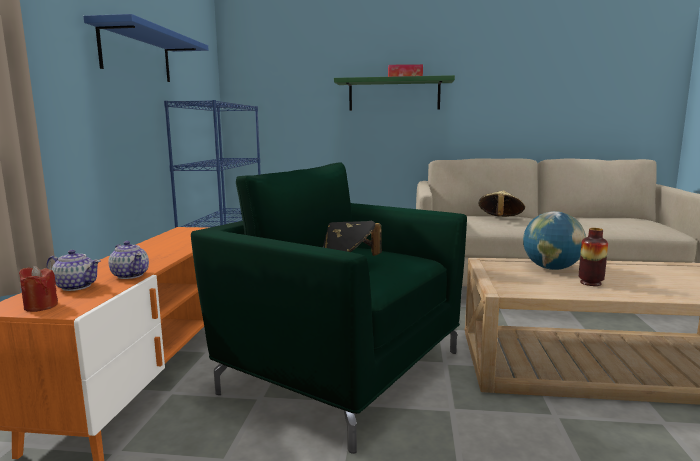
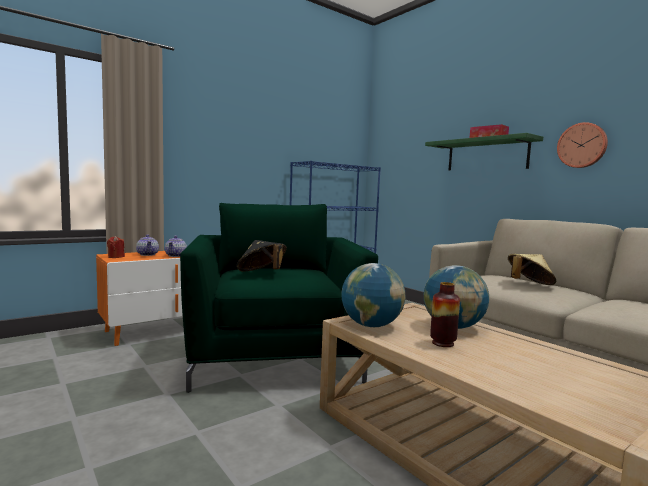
camera: 45 degrees right, 5 degrees down
blue shelf [83,14,208,82] -> none
none -> globe [341,263,405,327]
none -> wall clock [557,122,608,168]

